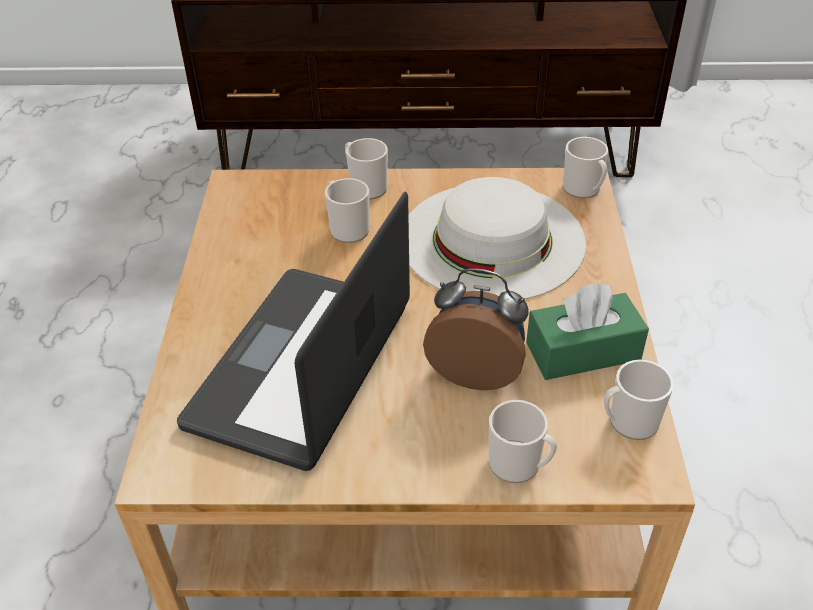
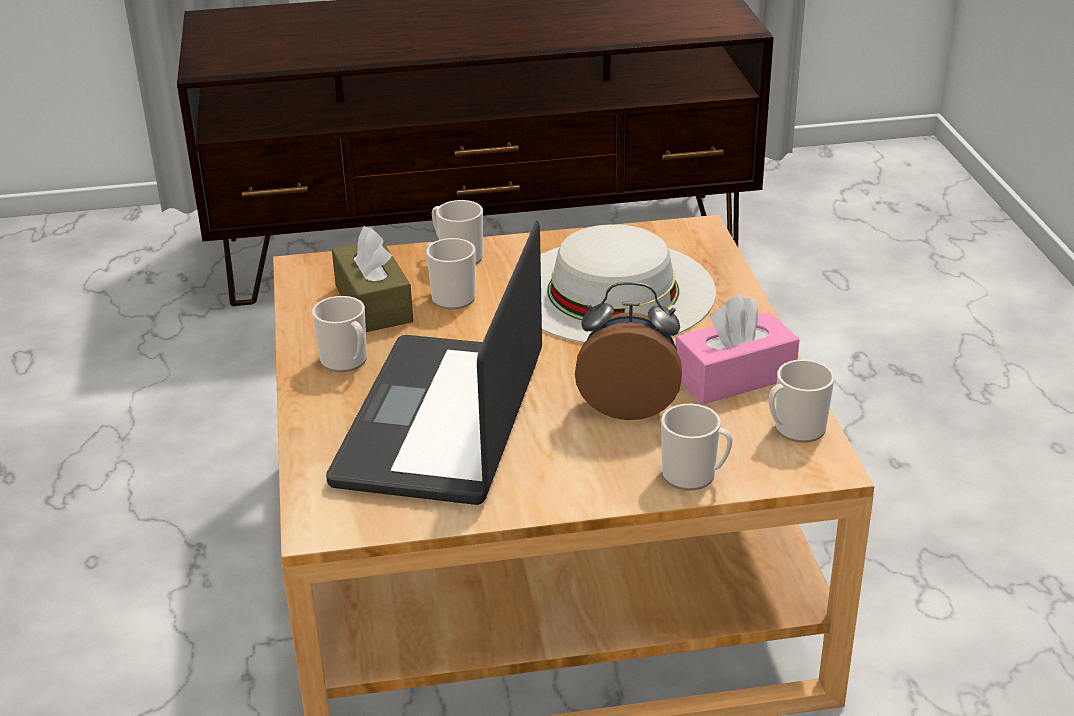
camera: 10 degrees left, 10 degrees down
green tissue box [526,283,649,380] -> pink tissue box [675,294,800,405]
mug [563,137,608,199] -> mug moved to [312,296,367,372]
none -> brown tissue box [332,226,413,332]

